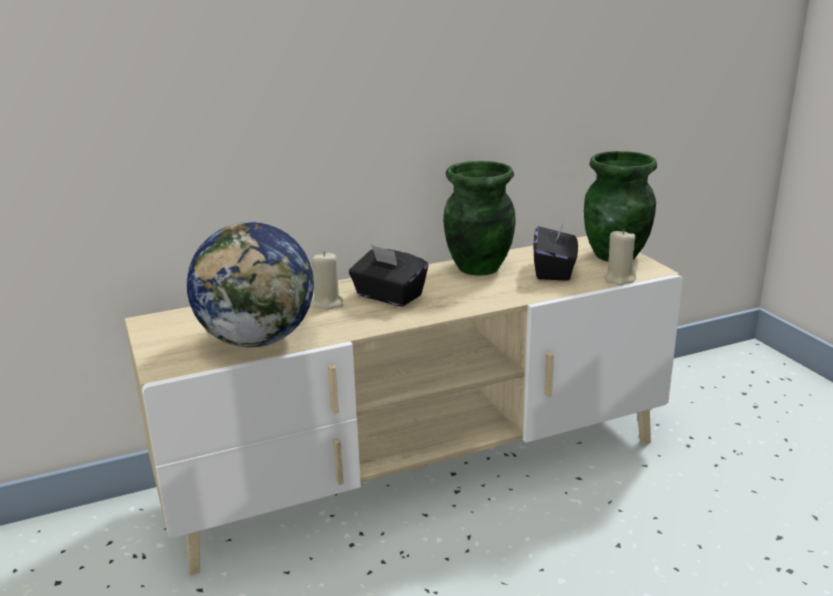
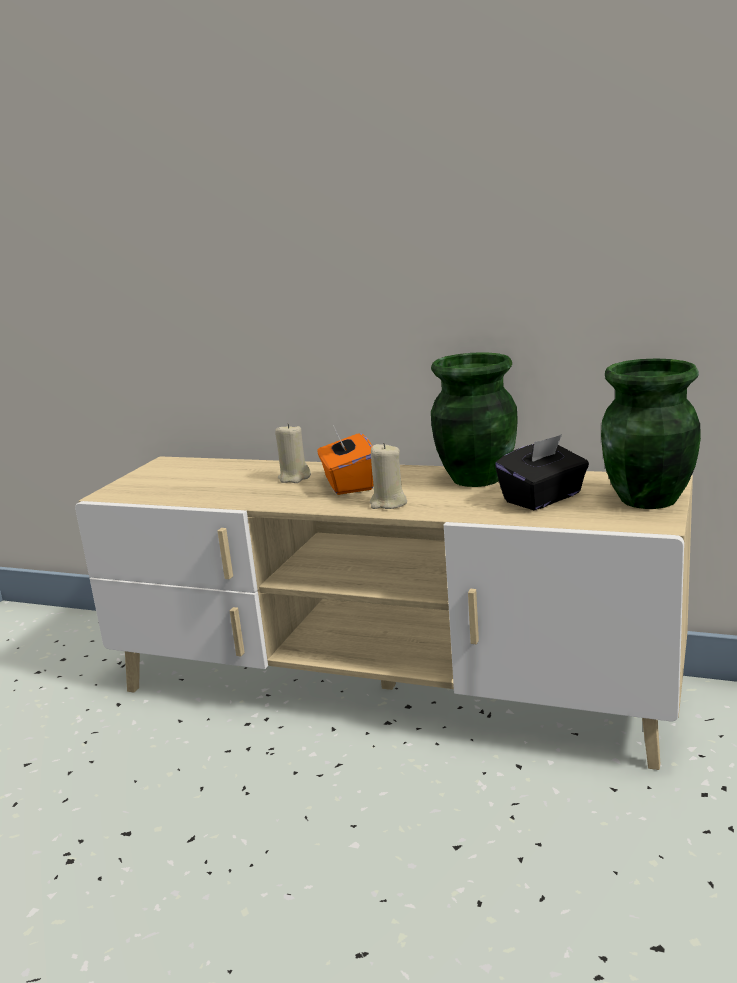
camera: 45 degrees right, 5 degrees down
globe [187,222,314,347] -> none
black tissue box [349,245,428,307] -> orange tissue box [317,425,374,495]
beige candle [604,229,636,286] -> beige candle moved to [370,443,407,509]

